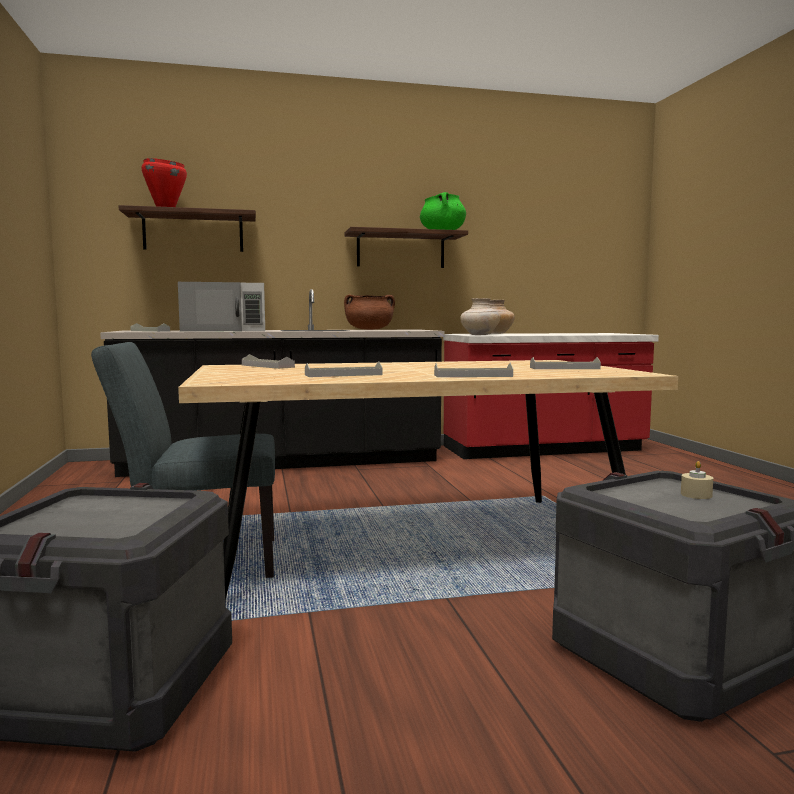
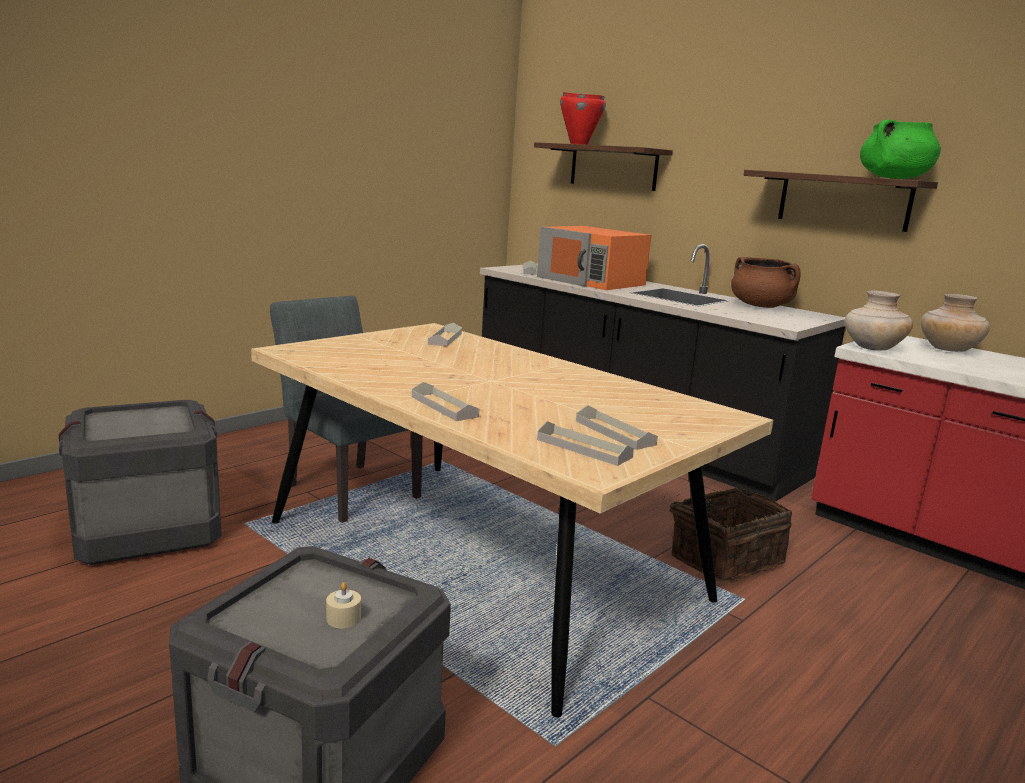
camera: 55 degrees right, 10 degrees up
white microwave [178,282,265,332] -> orange microwave [537,226,651,290]
grey tray [305,361,382,377] -> grey tray moved to [537,421,634,466]
none -> basket [664,488,792,584]

